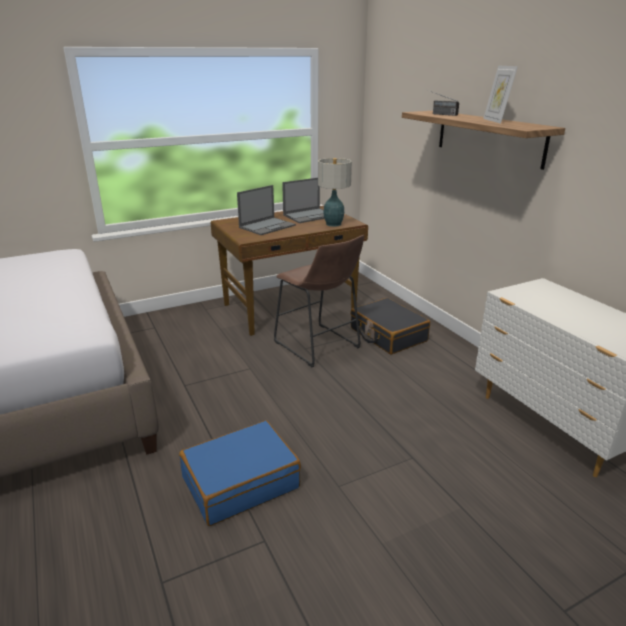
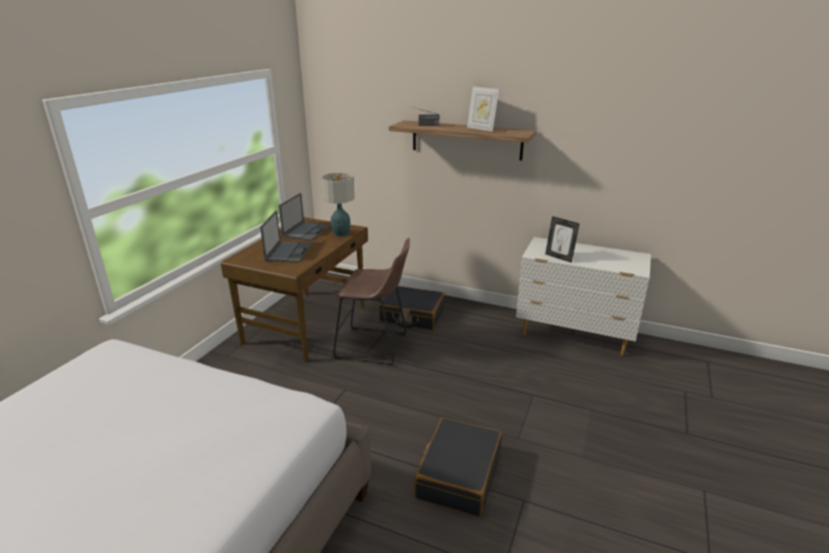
camera: 40 degrees left, 0 degrees up
blue suitcase [179,420,301,526] -> black suitcase [414,418,502,517]
none -> picture frame [545,216,580,263]

